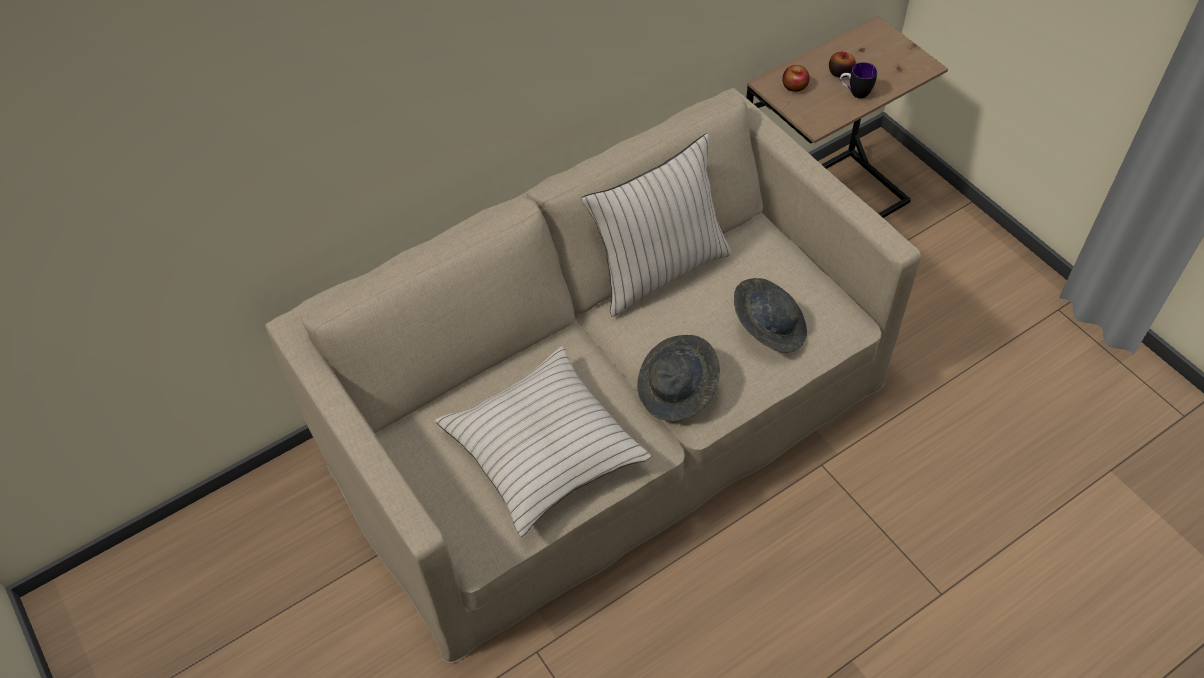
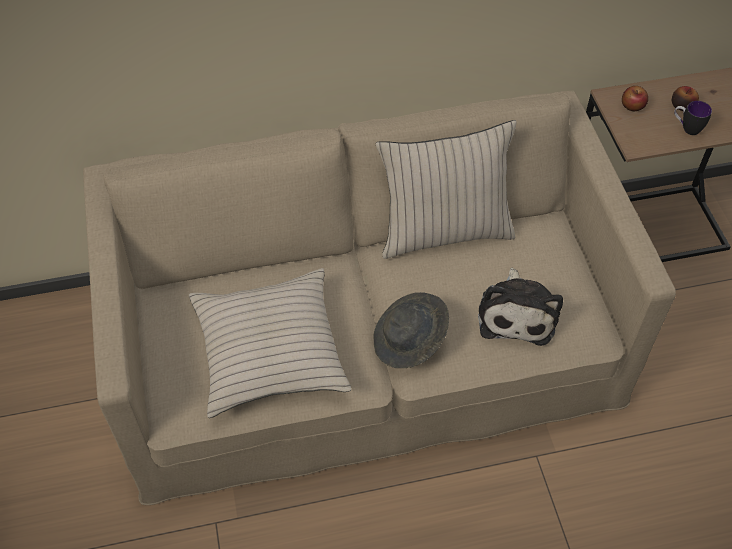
camera: 20 degrees right, 0 degrees up
grey hat [734,278,807,353] -> plush toy [478,268,563,346]

